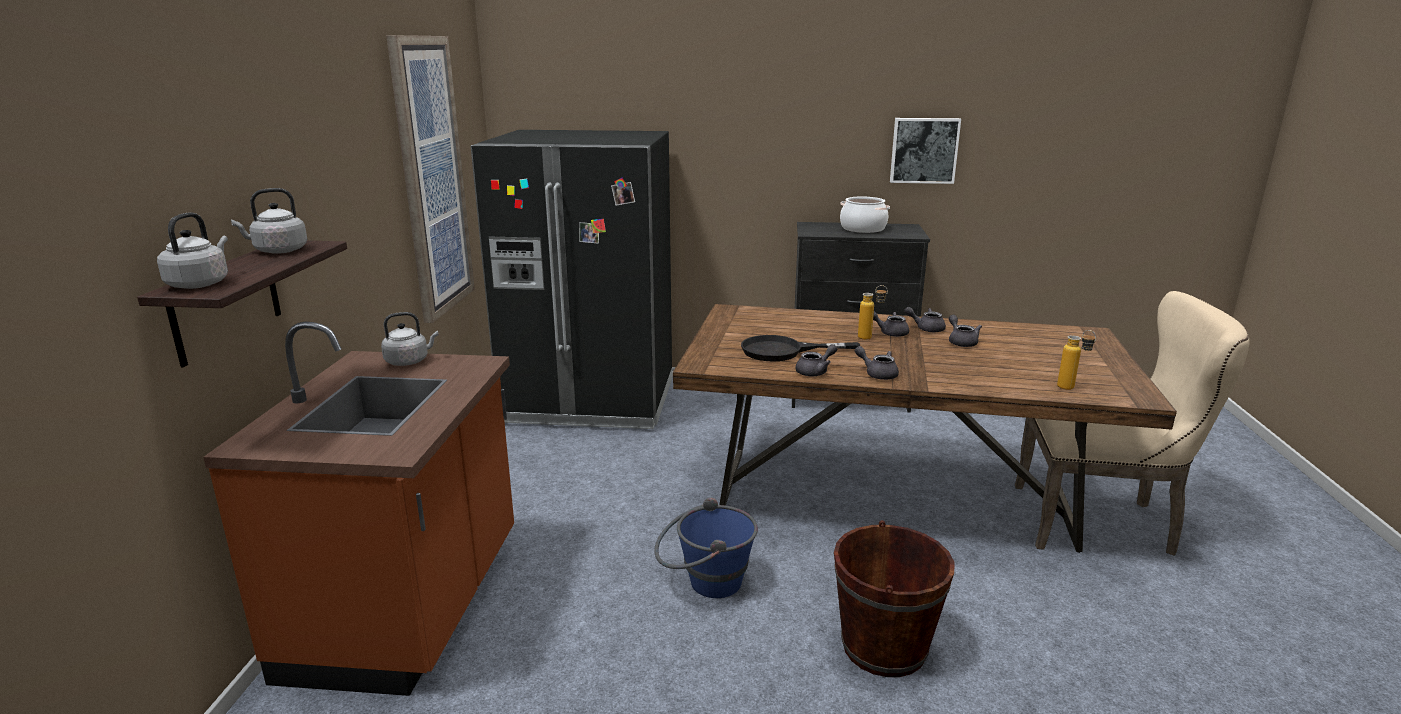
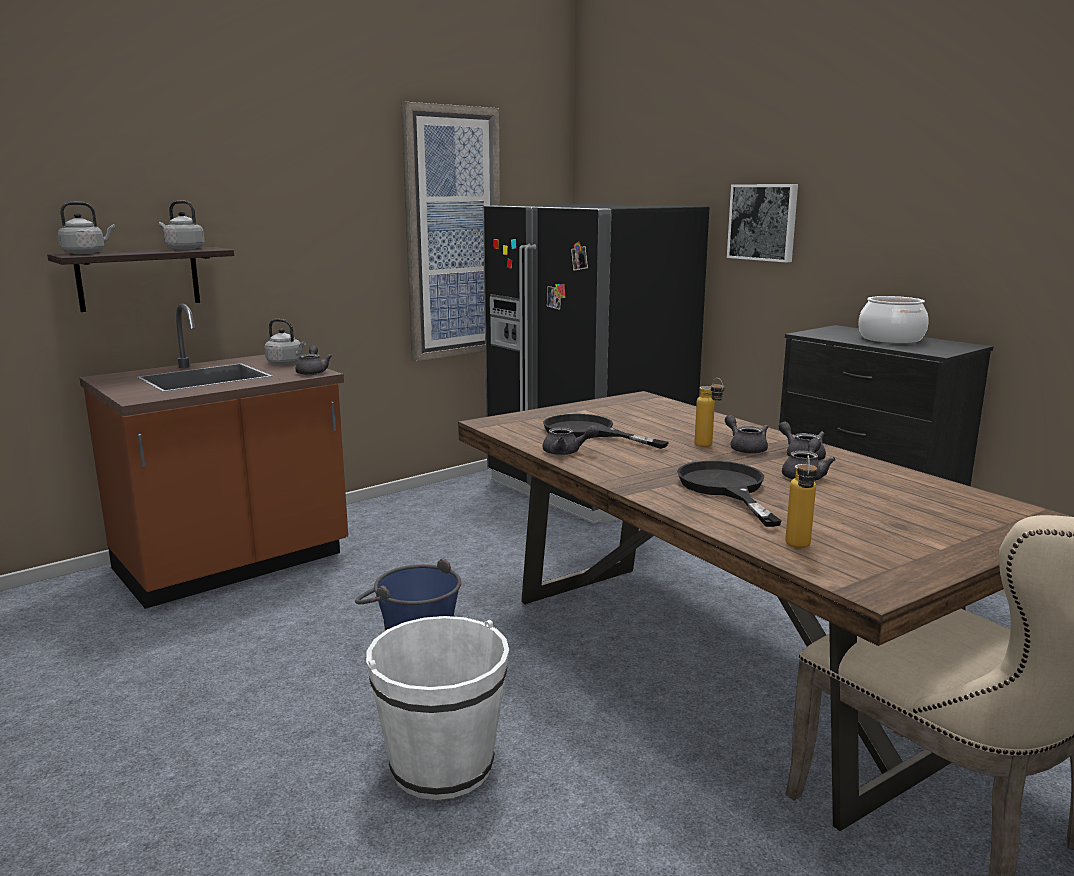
camera: 45 degrees right, 5 degrees down
brown bucket [834,520,955,677] -> white bucket [366,616,509,800]
grey teapot [855,346,899,380] -> grey teapot moved to [295,345,332,375]
picture [890,118,961,184] -> picture moved to [727,184,798,263]
none -> black frying pan [677,461,782,527]

